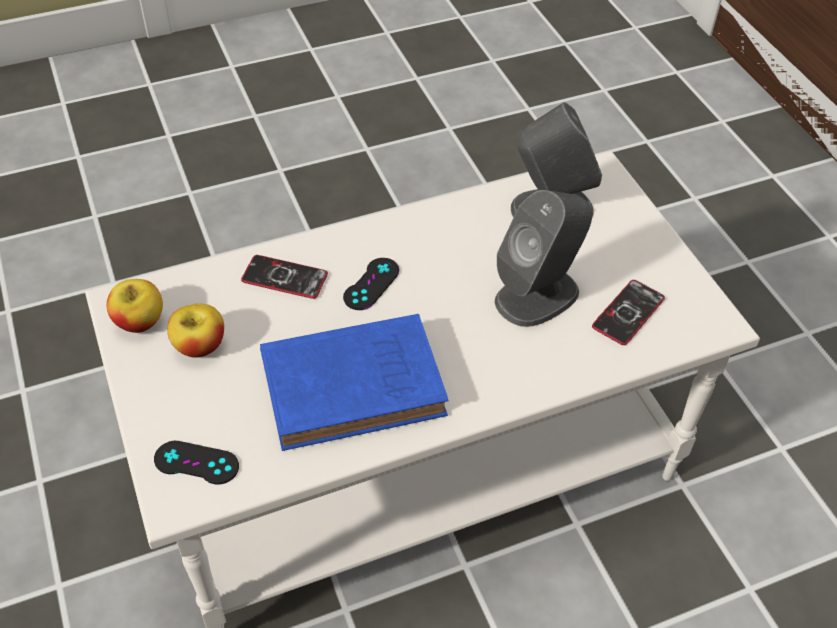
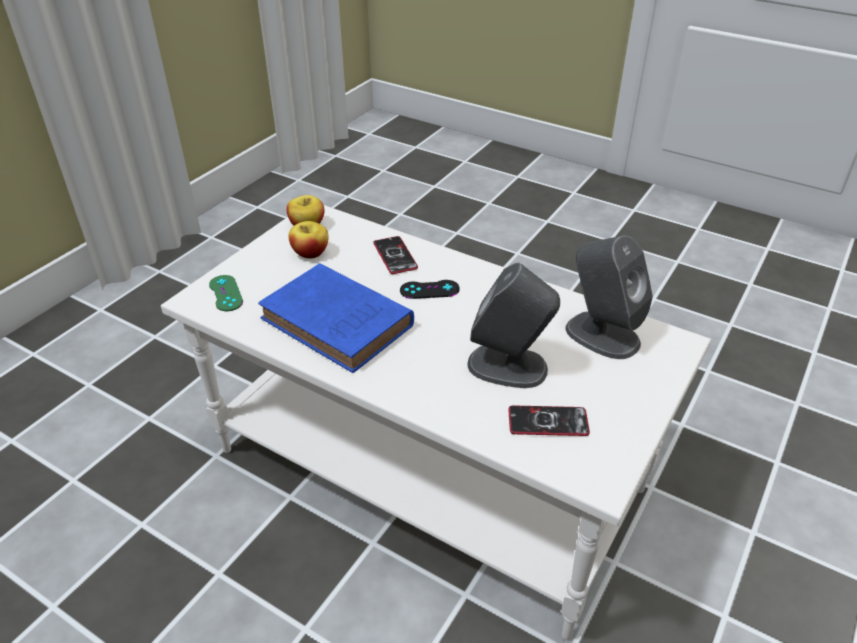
camera: 55 degrees right, 10 degrees down
black game controller [154,441,239,485] -> green game controller [209,275,243,311]

